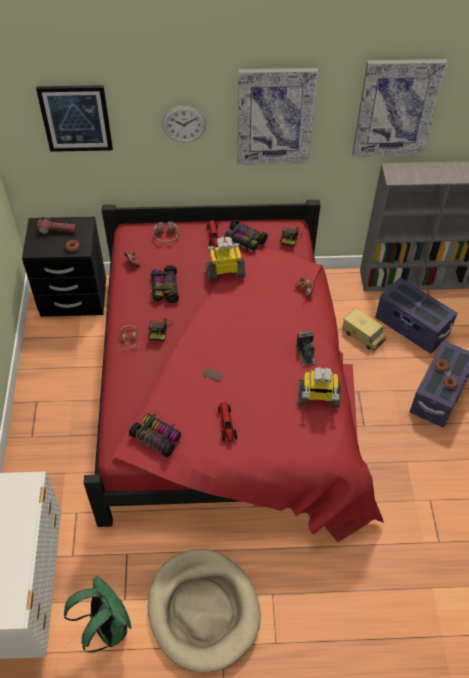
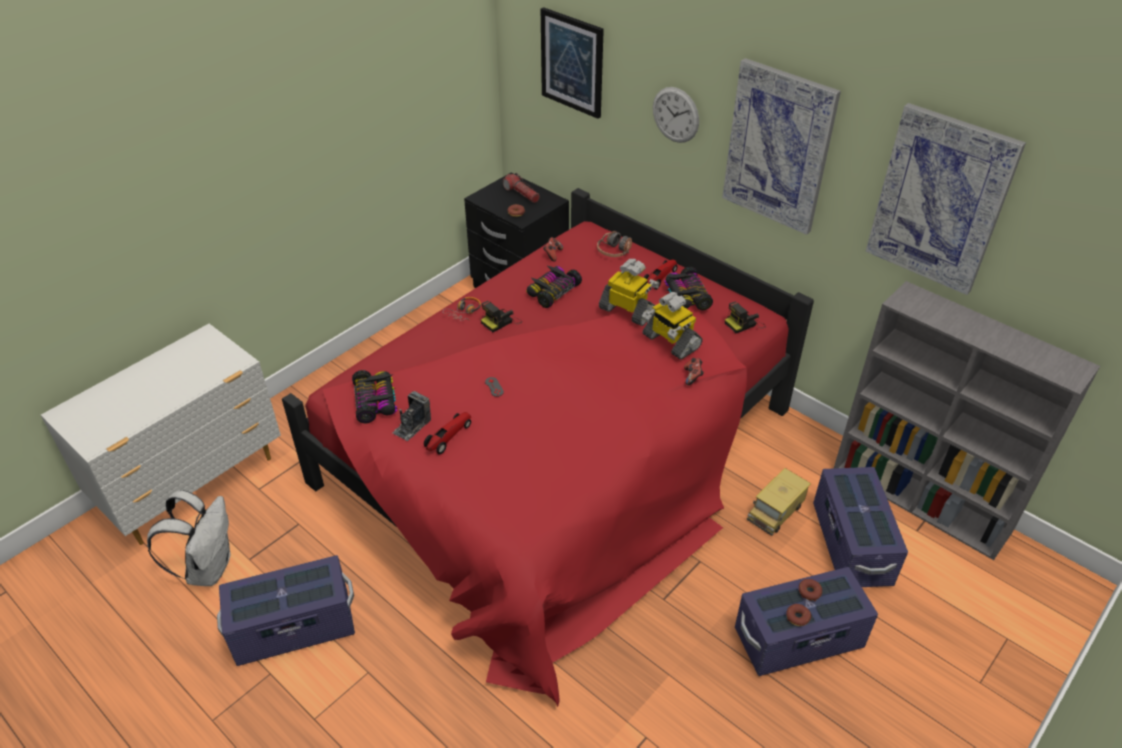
camera: 45 degrees right, 10 degrees down
green backpack [64,576,131,653] -> white backpack [147,490,231,586]
beige dog bed [148,549,261,672] -> purple storage box [217,555,355,666]
camera [296,331,316,366] -> camera moved to [393,391,431,441]
toy robot [298,367,341,408] -> toy robot moved to [642,292,702,360]
toy truck [342,308,386,352] -> toy truck turned 45 degrees clockwise [747,468,811,536]

